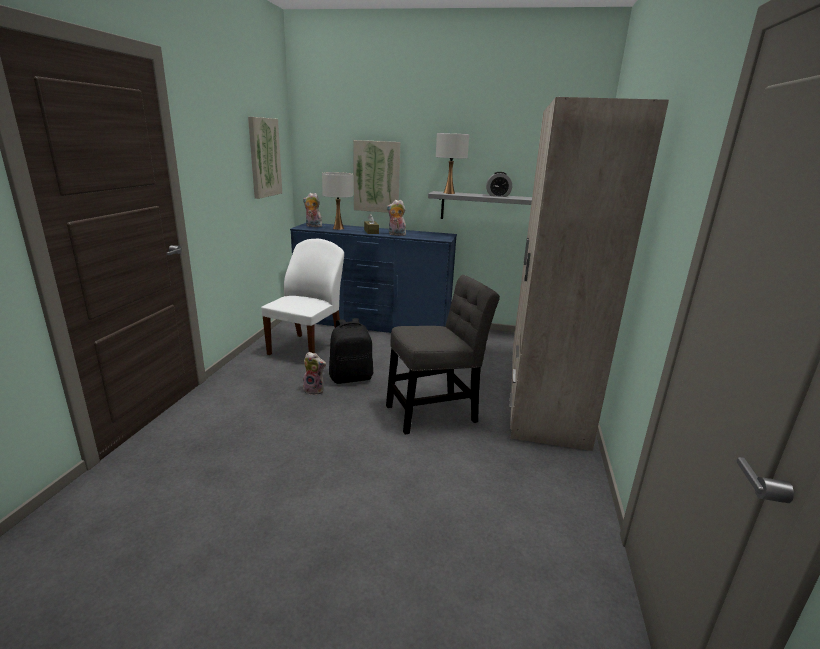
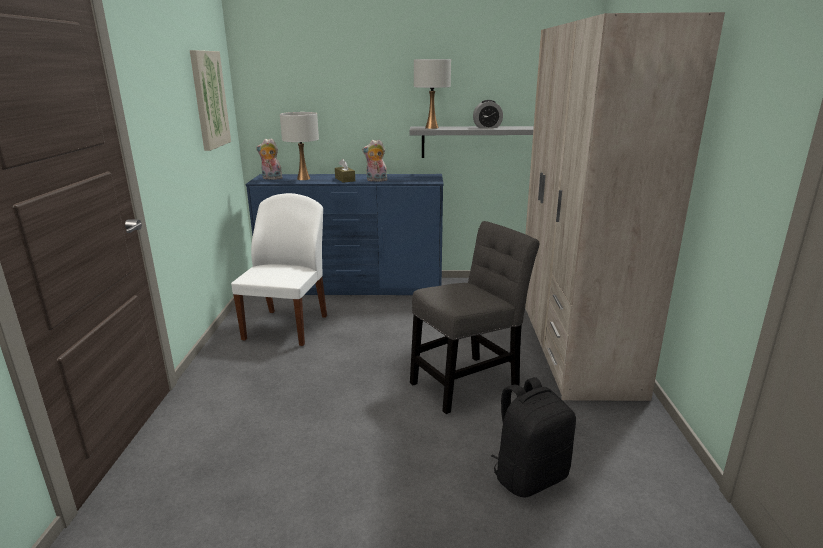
camera: 10 degrees left, 0 degrees up
plush toy [303,352,326,395] -> none
black backpack [329,318,373,384] -> black backpack moved to [491,377,576,498]
picture [353,140,400,213] -> none

